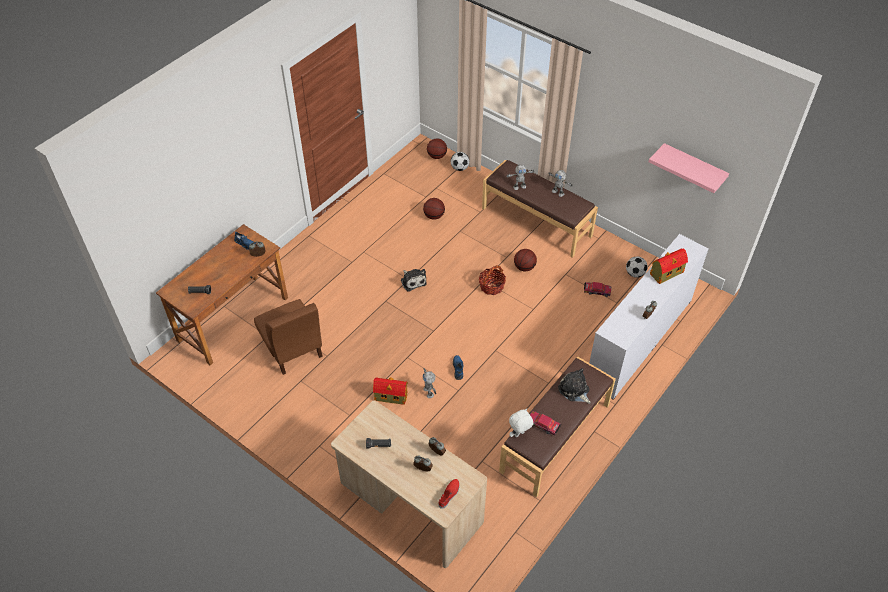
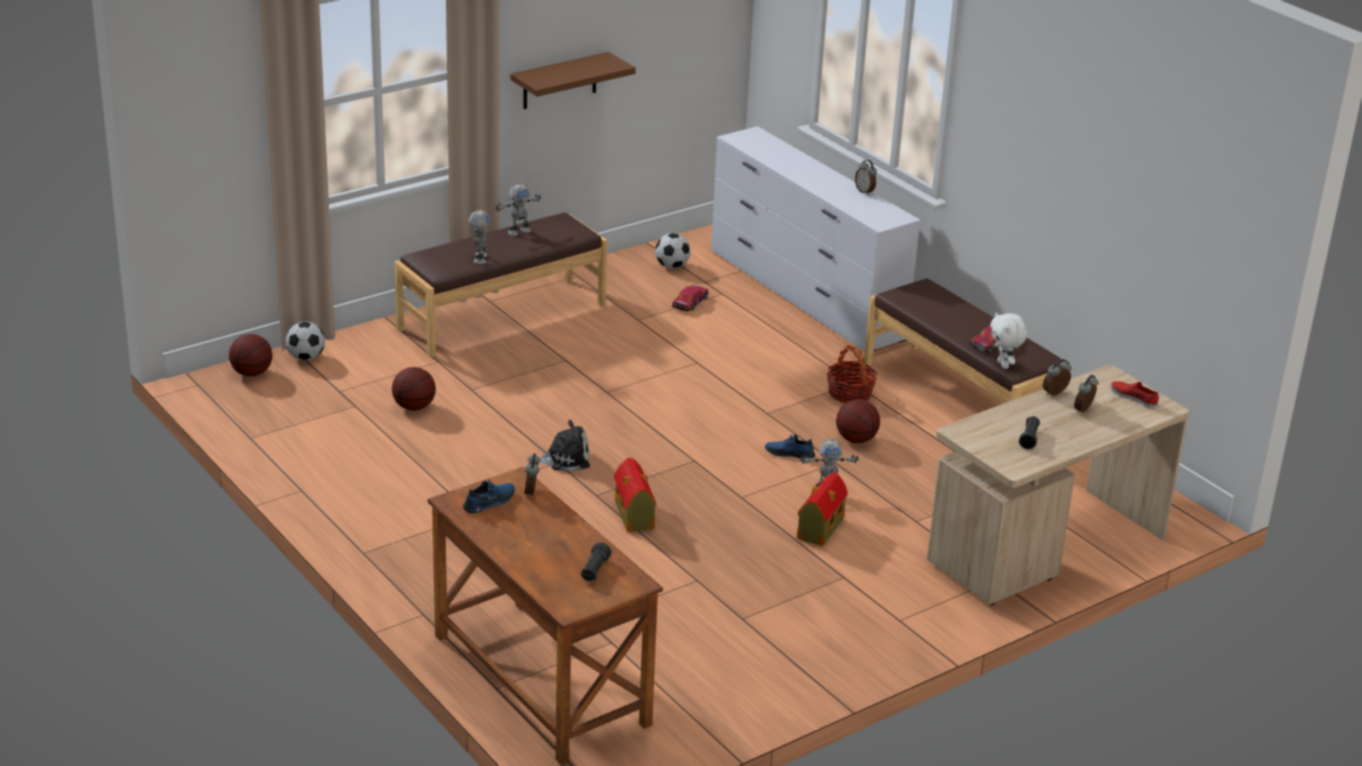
camera: 75 degrees left, 20 degrees down
brown chair [254,299,323,375] -> none
basket [479,265,506,295] -> basket moved to [827,345,877,403]
basketball [514,249,537,271] -> basketball moved to [836,399,880,443]
plush toy [558,368,591,404] -> none
pink shelf [649,143,729,193] -> none
toy house [650,248,688,284] -> toy house moved to [614,458,657,532]
none -> brown shelf [511,52,636,109]

